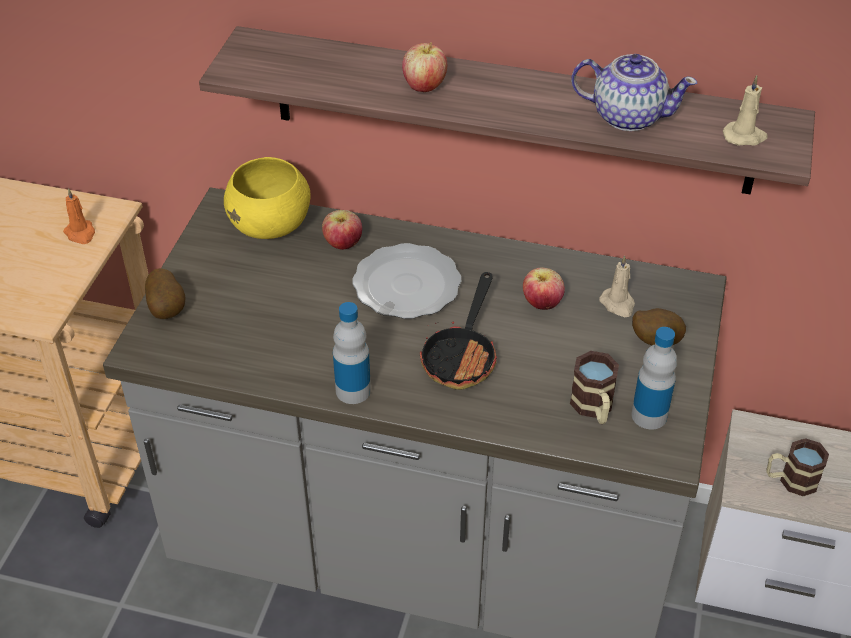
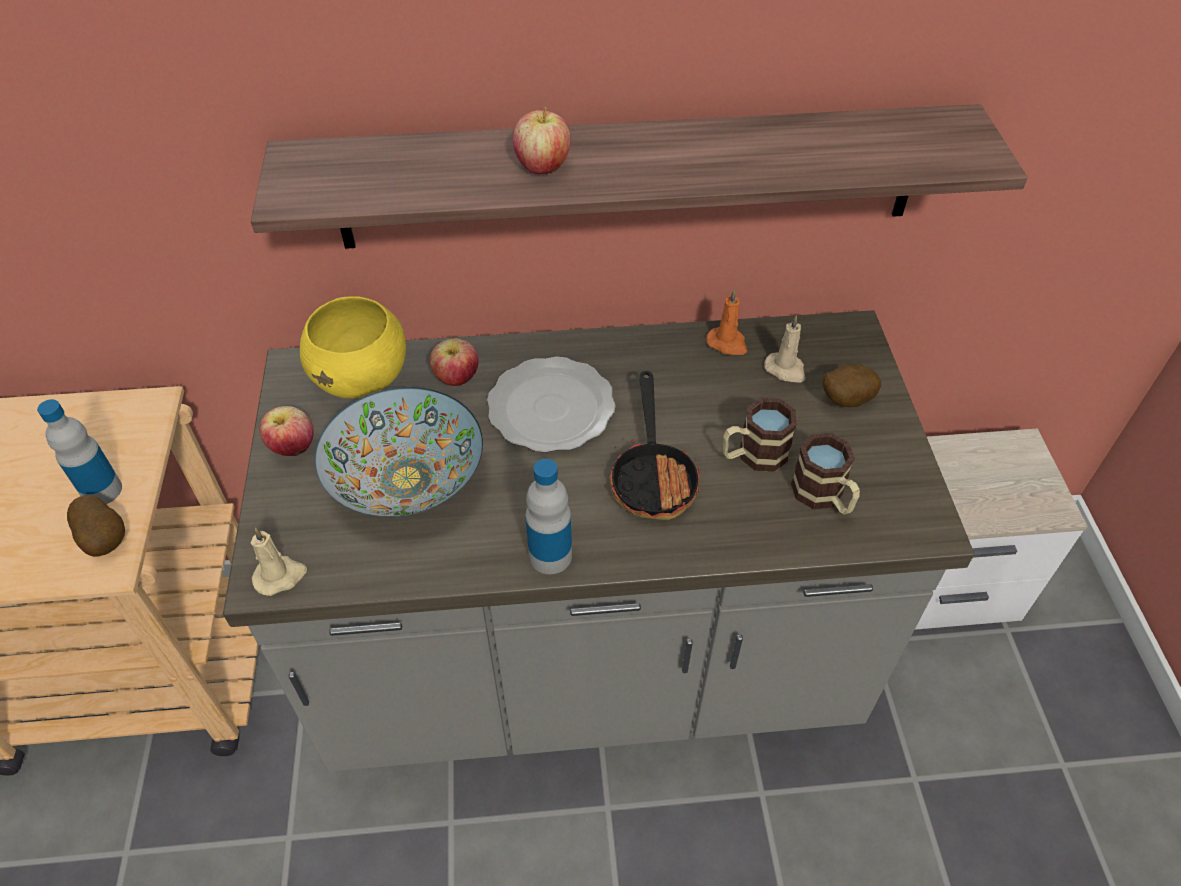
camera: 20 degrees left, 5 degrees up
orange candle [63,188,95,244] -> orange candle moved to [707,289,747,355]
potato [145,268,185,319] -> potato moved to [67,496,125,557]
apple [523,267,565,310] -> apple moved to [260,406,314,456]
teapot [571,54,697,131] -> none
bottle [631,327,677,429] -> bottle moved to [37,399,122,504]
beige candle [723,76,768,146] -> beige candle moved to [251,528,307,596]
mug [766,438,829,496] -> mug moved to [722,398,797,472]
none -> bowl [314,387,483,517]

